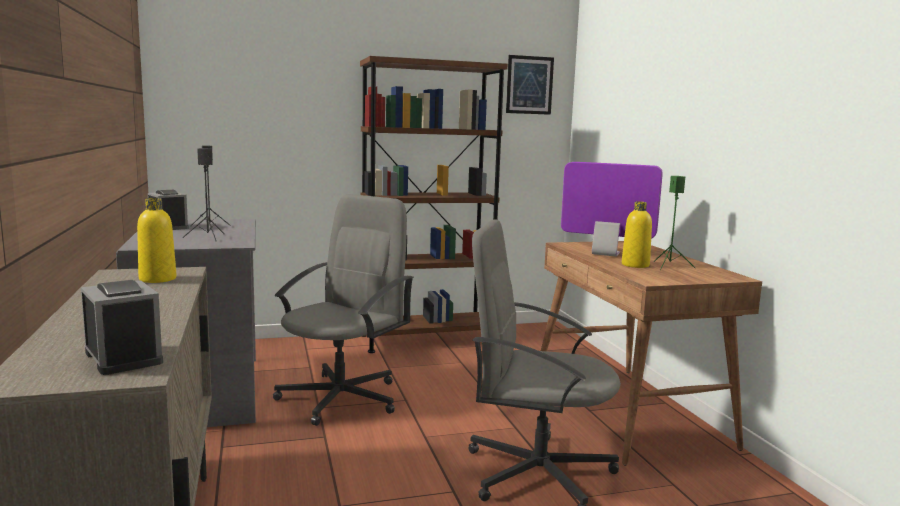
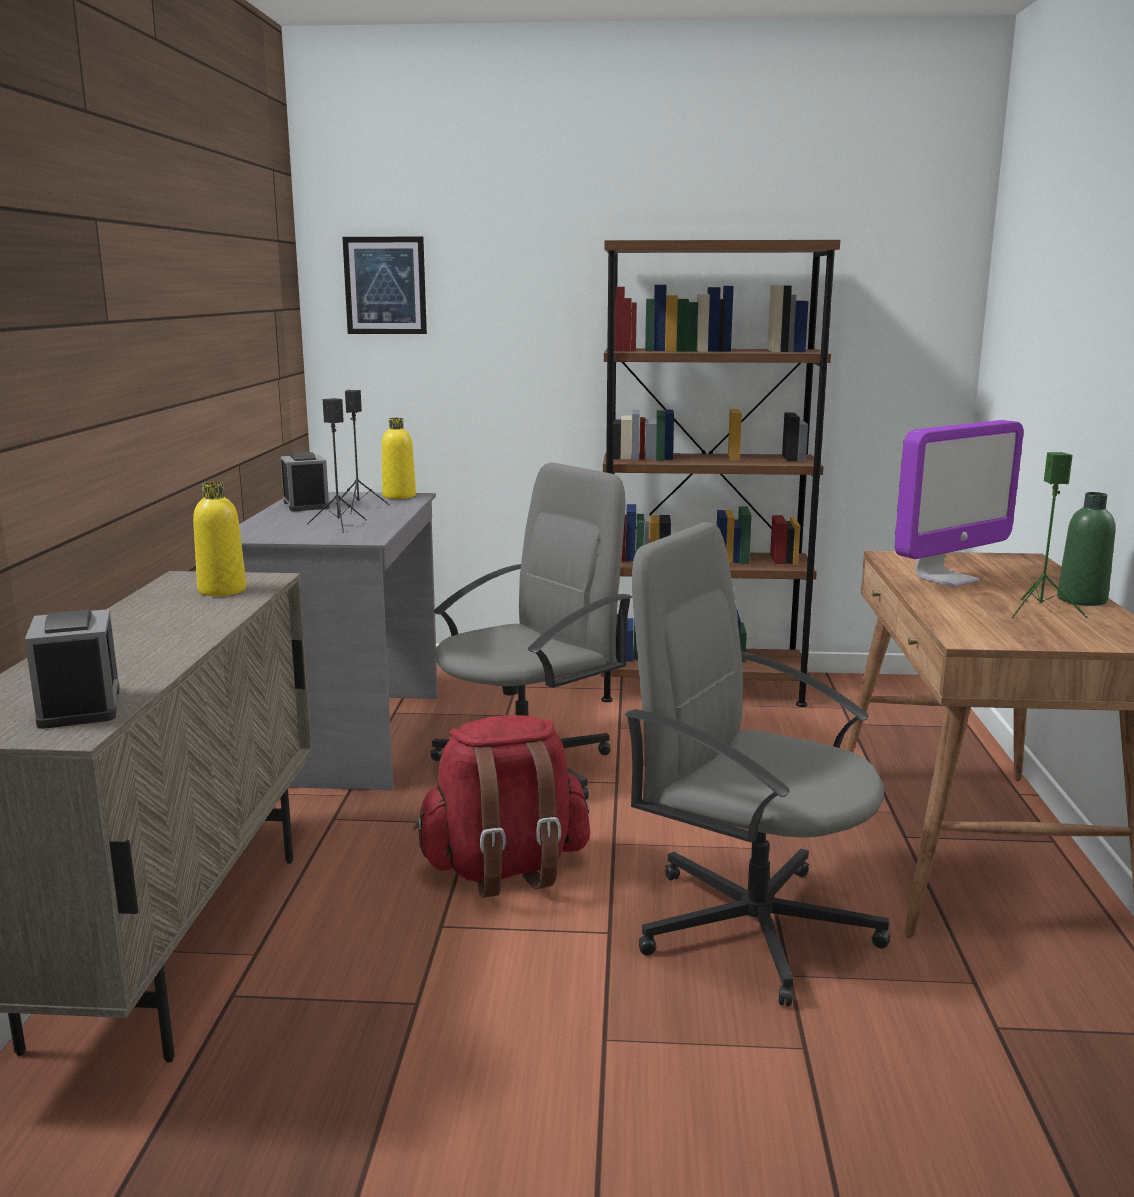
camera: 20 degrees right, 5 degrees up
picture [506,55,554,115] -> picture moved to [342,237,427,334]
monitor [561,162,663,256] -> monitor turned 105 degrees clockwise [894,420,1024,587]
yellow bottle [622,202,652,268] -> yellow bottle moved to [382,418,416,499]
none -> red backpack [414,715,590,898]
none -> green bottle [1057,492,1115,606]

